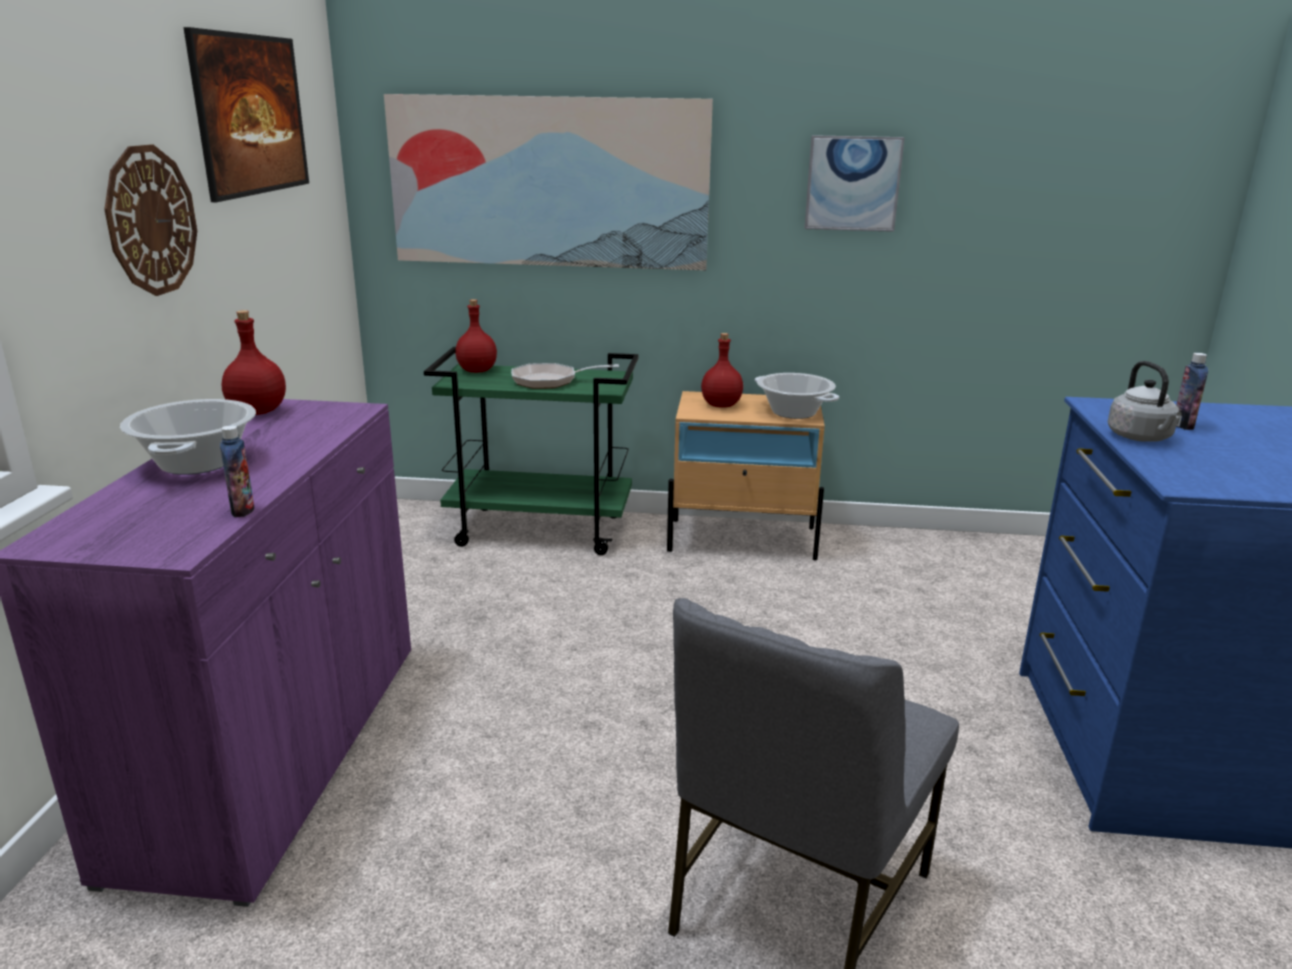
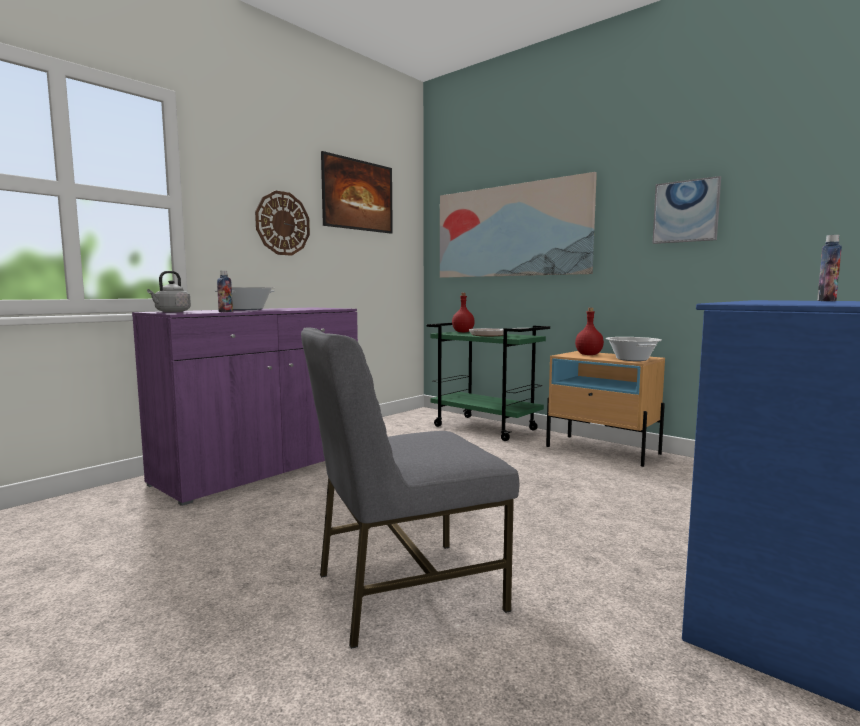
camera: 35 degrees right, 15 degrees down
red bottle [222,310,286,415] -> none
grey kettle [1108,361,1181,442] -> grey kettle moved to [147,271,191,312]

